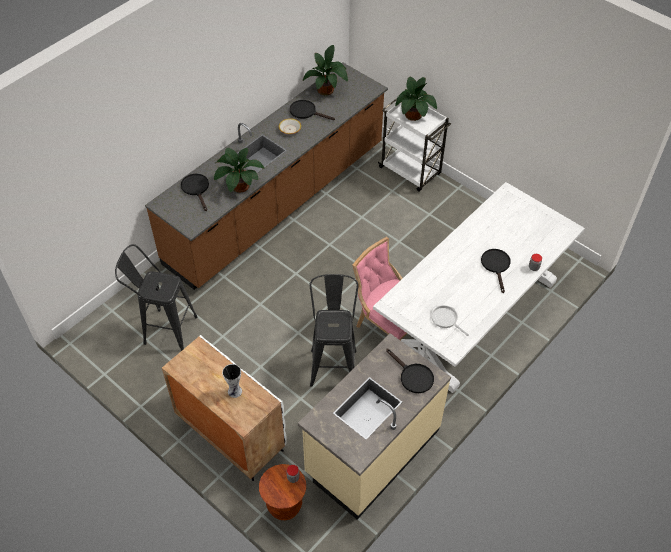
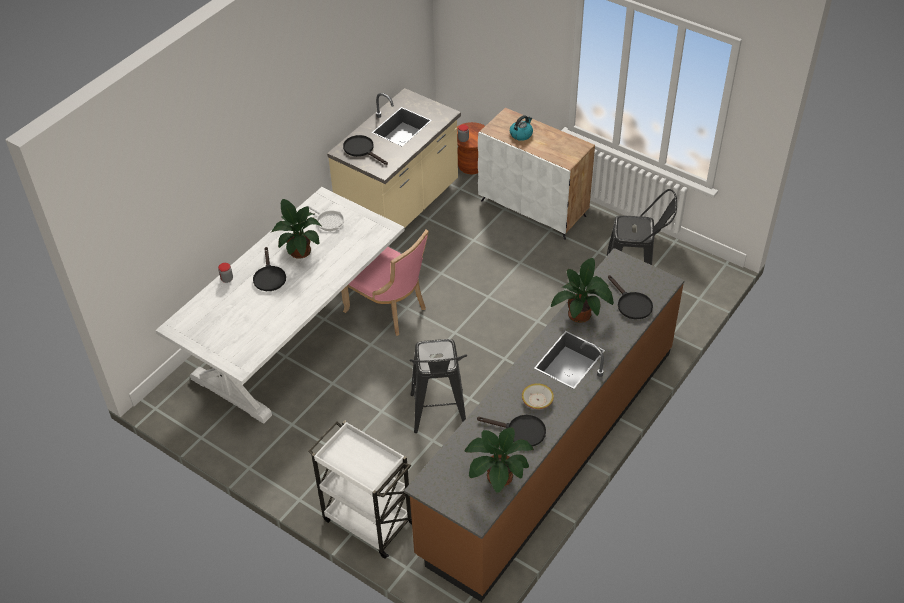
camera: 175 degrees right, 5 degrees down
vase [222,364,242,398] -> kettle [510,115,533,141]
black stool [309,274,359,387] -> black stool moved to [410,339,467,433]
potted plant [395,77,437,121] -> potted plant moved to [271,199,322,258]

